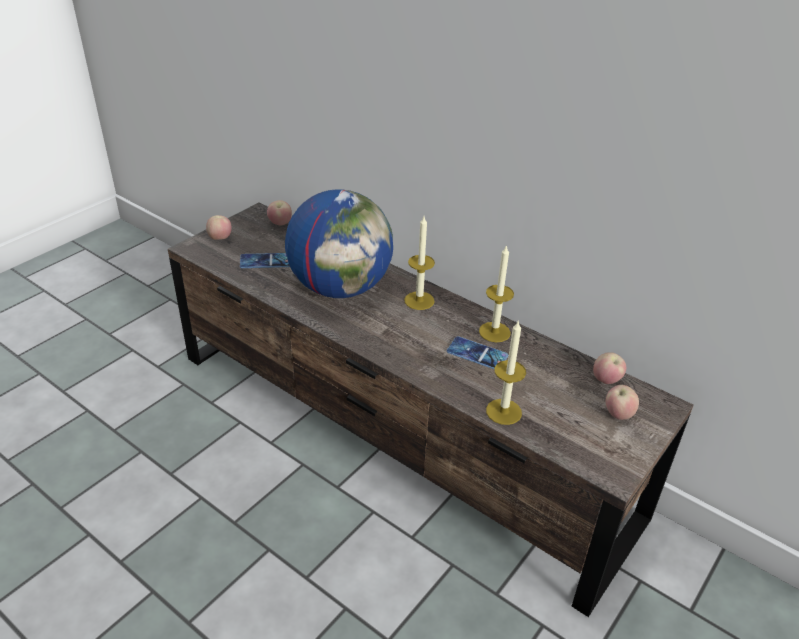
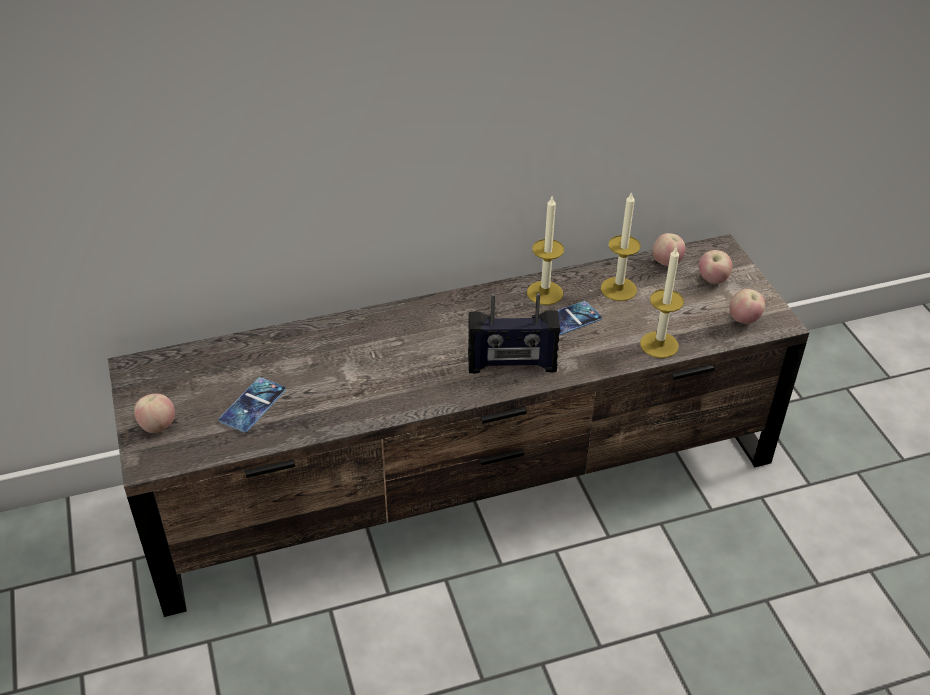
camera: 55 degrees left, 5 degrees up
apple [267,200,292,226] -> apple moved to [729,289,765,324]
globe [285,189,393,298] -> none
candle [404,217,435,310] -> candle moved to [601,191,640,301]
none -> radio [468,293,560,374]

